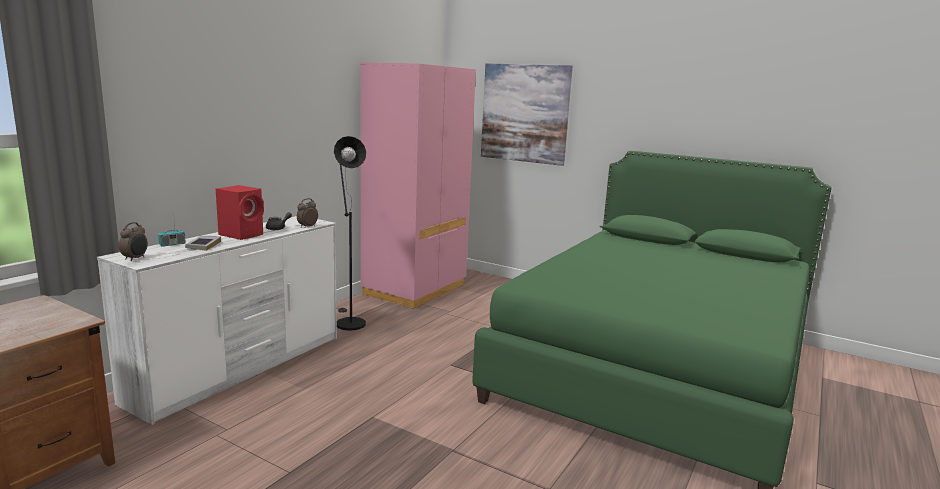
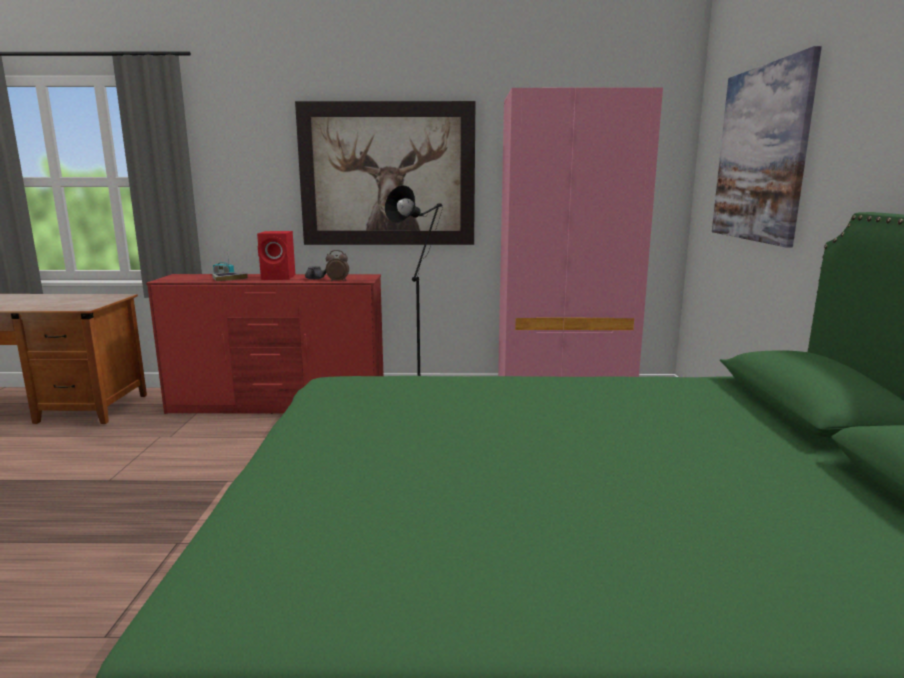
camera: 60 degrees right, 0 degrees up
white dresser [97,216,337,425] -> red dresser [146,274,384,414]
alarm clock [119,222,148,261] -> none
none -> picture [295,101,475,245]

